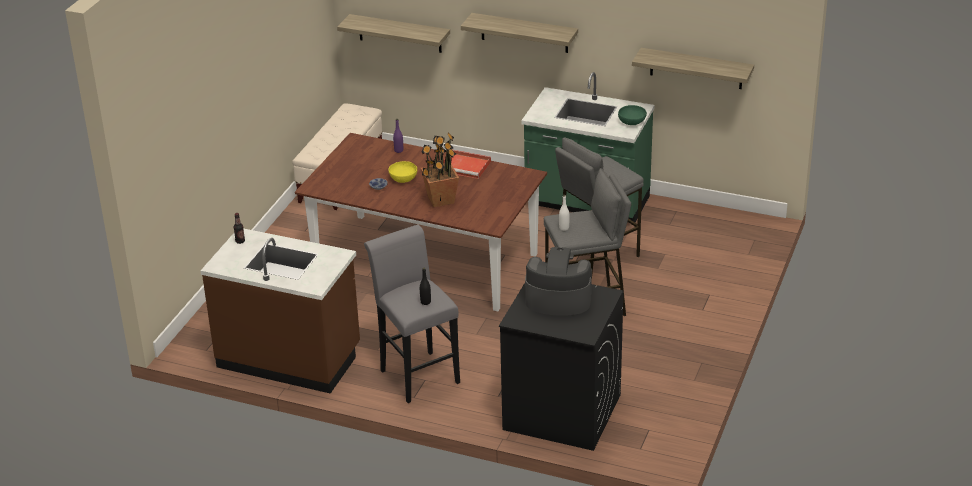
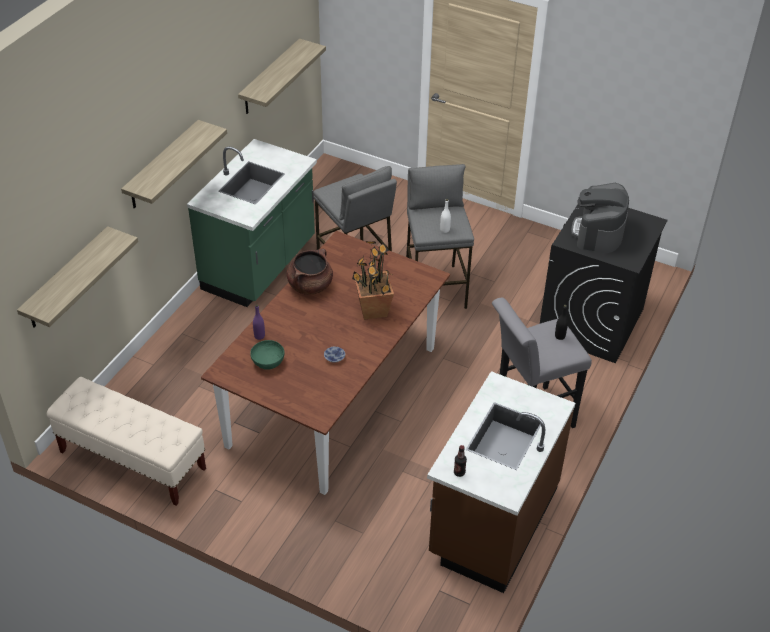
camera: 85 degrees left, 10 degrees up
yellow bowl [388,161,417,183] -> none
red tray [443,150,491,179] -> brown cooking pot [287,249,333,295]
green bowl [618,105,647,125] -> green bowl moved to [250,340,285,370]

